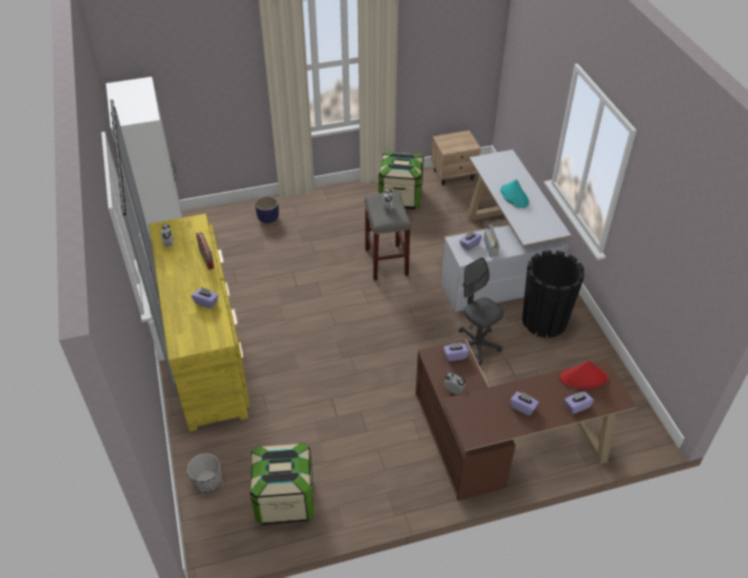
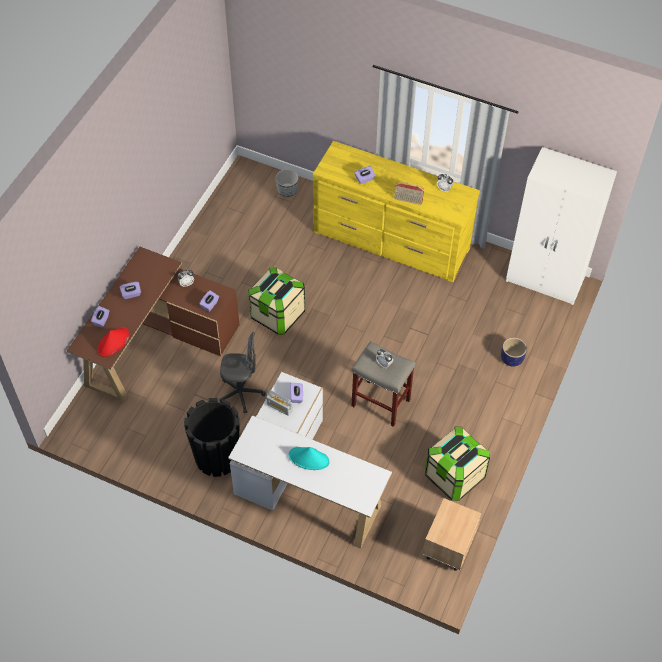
camera: 130 degrees right, 10 degrees up
storage box [250,442,314,525] -> storage box moved to [248,267,305,335]

